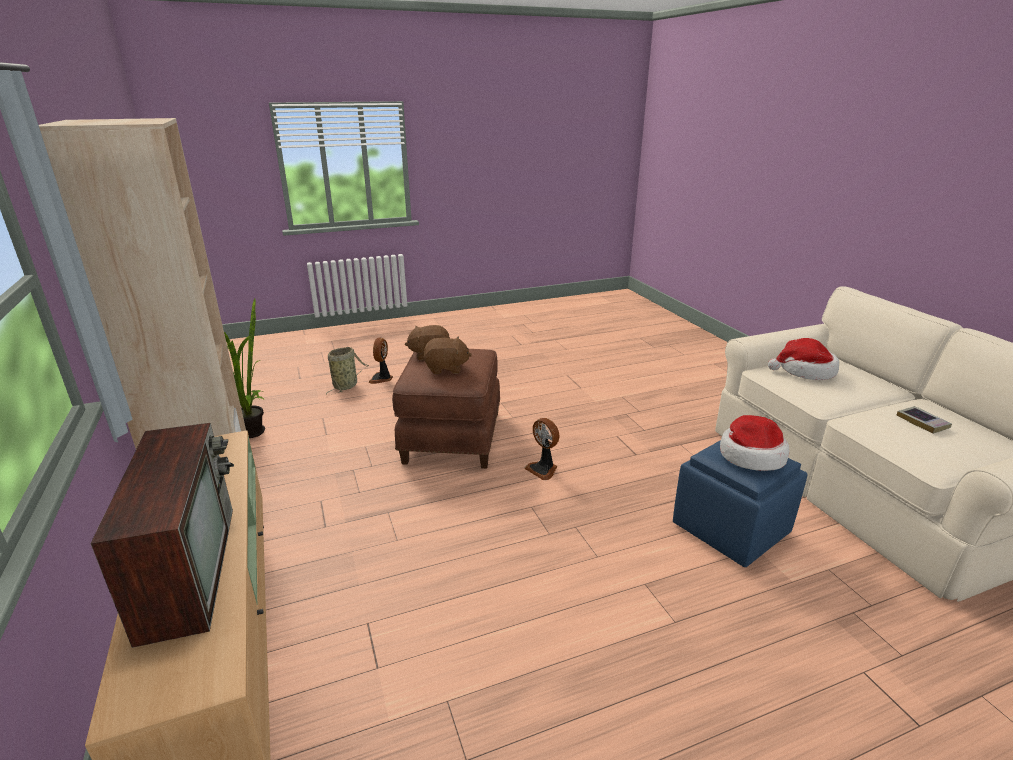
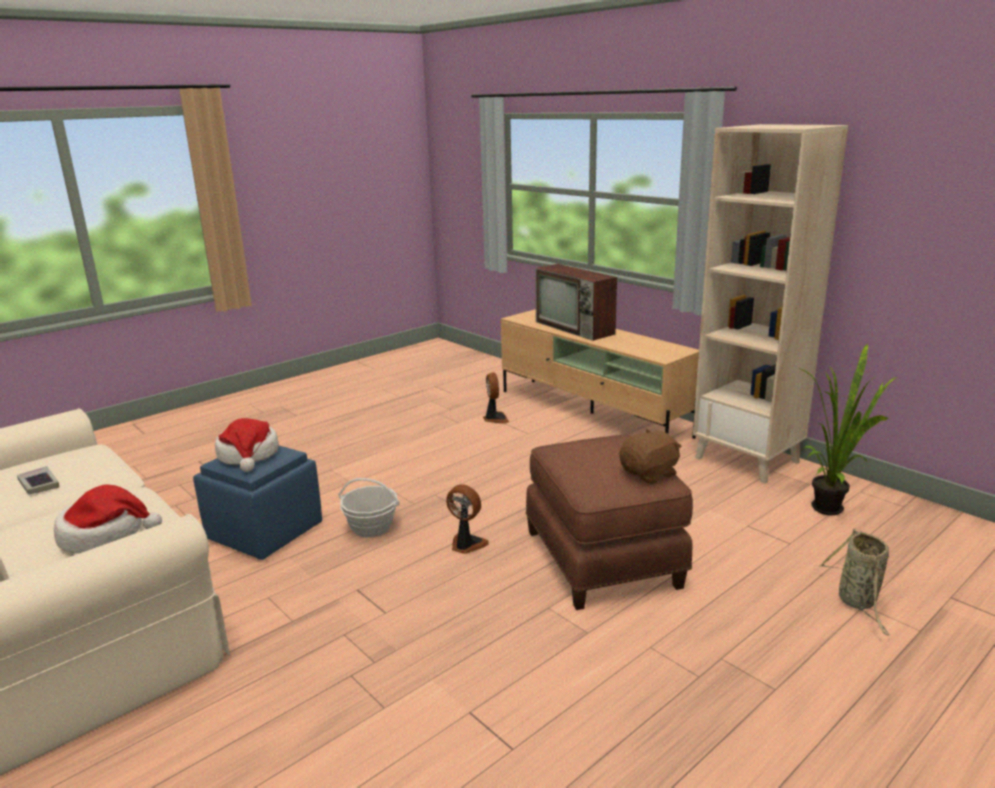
camera: 160 degrees right, 5 degrees down
fan [368,337,393,384] -> fan moved to [483,372,509,423]
brown plush toy [423,336,472,374] -> none
none -> basket [338,478,400,538]

